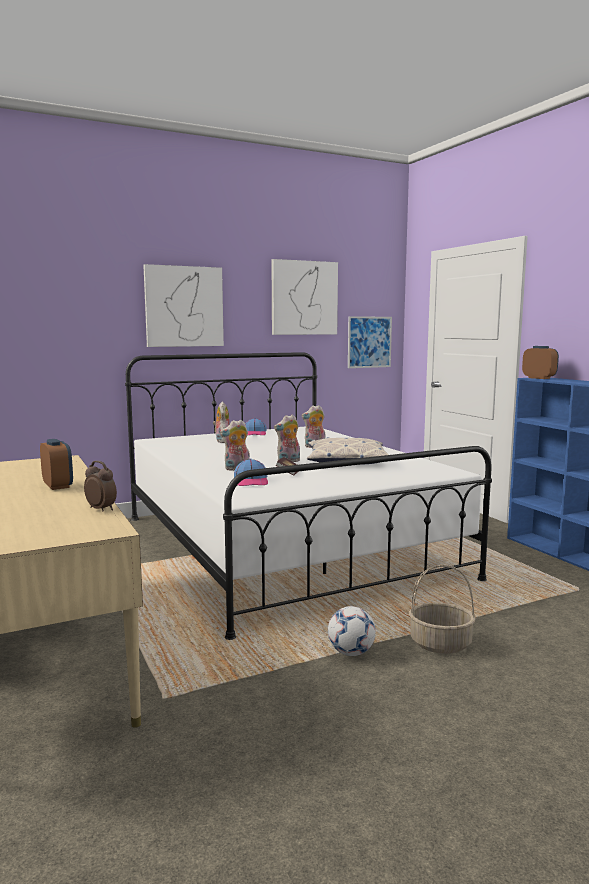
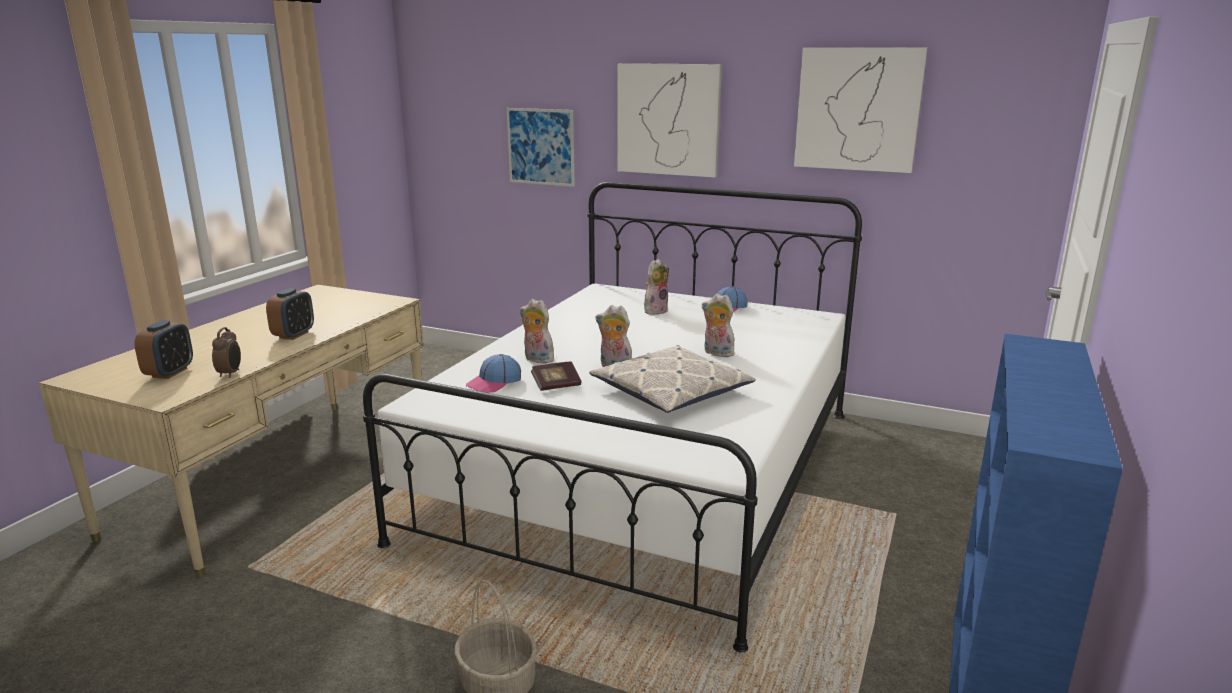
camera: 50 degrees right, 10 degrees up
football [328,606,376,656] -> none
picture [348,316,392,368] -> picture moved to [507,108,575,187]
alarm clock [522,346,559,379] -> alarm clock moved to [134,320,193,379]

